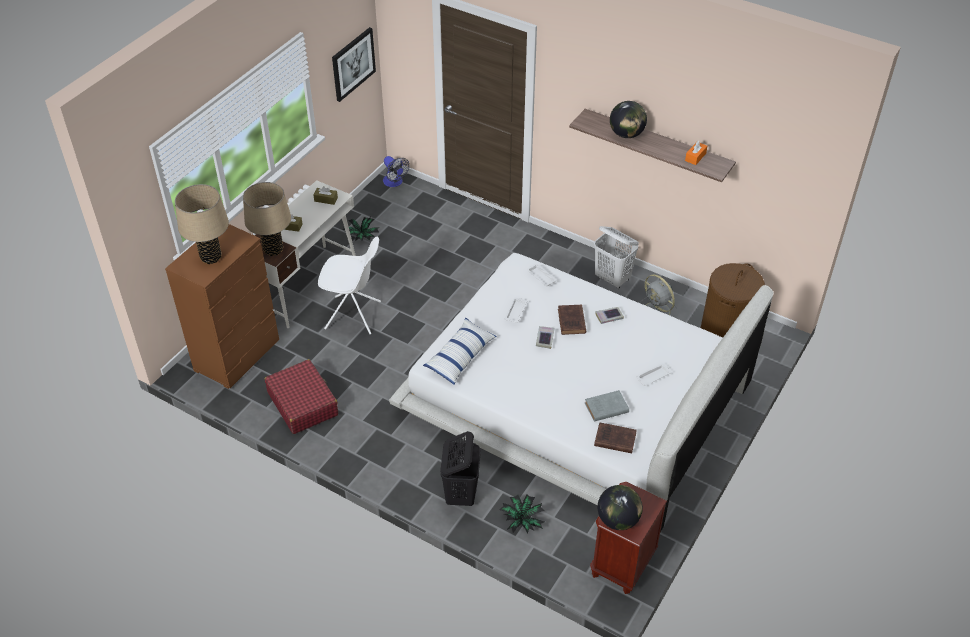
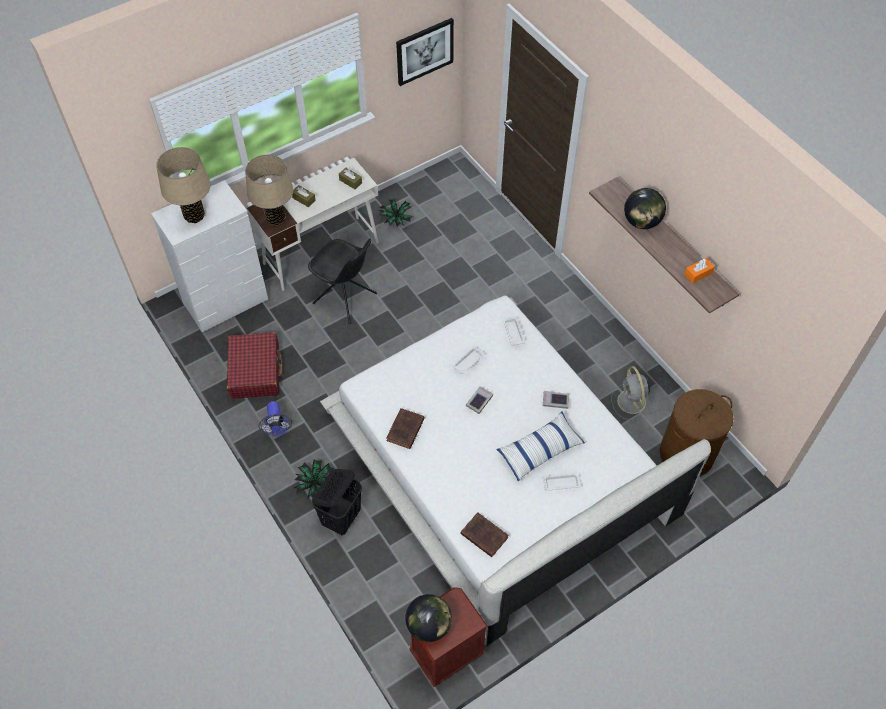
camera: 25 degrees right, 10 degrees up
brown dresser [165,224,279,389] -> white dresser [151,180,268,332]
white chair [318,237,381,334] -> black chair [308,239,377,324]
fan [383,156,409,187] -> fan moved to [258,401,292,436]
pillow [423,318,496,385] -> pillow moved to [496,411,585,482]
potted plant [499,494,545,534] -> potted plant moved to [294,460,334,499]
brown book [558,305,586,335] -> brown book moved to [386,408,425,449]
grey book [585,390,629,422] -> none
white laundry basket [594,226,639,289] -> none

